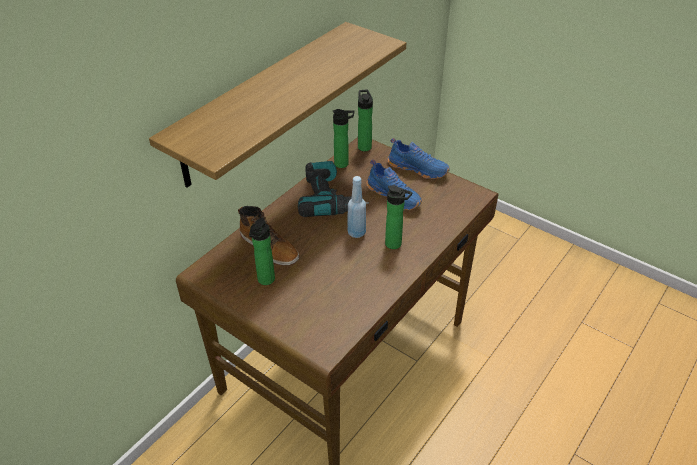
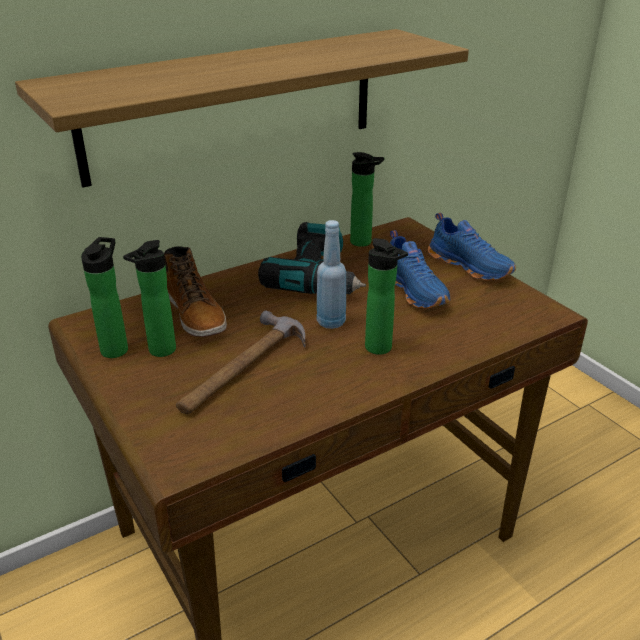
camera: 20 degrees right, 10 degrees down
bottle [358,90,373,151] -> bottle moved to [81,237,128,358]
none -> hammer [176,310,305,414]

